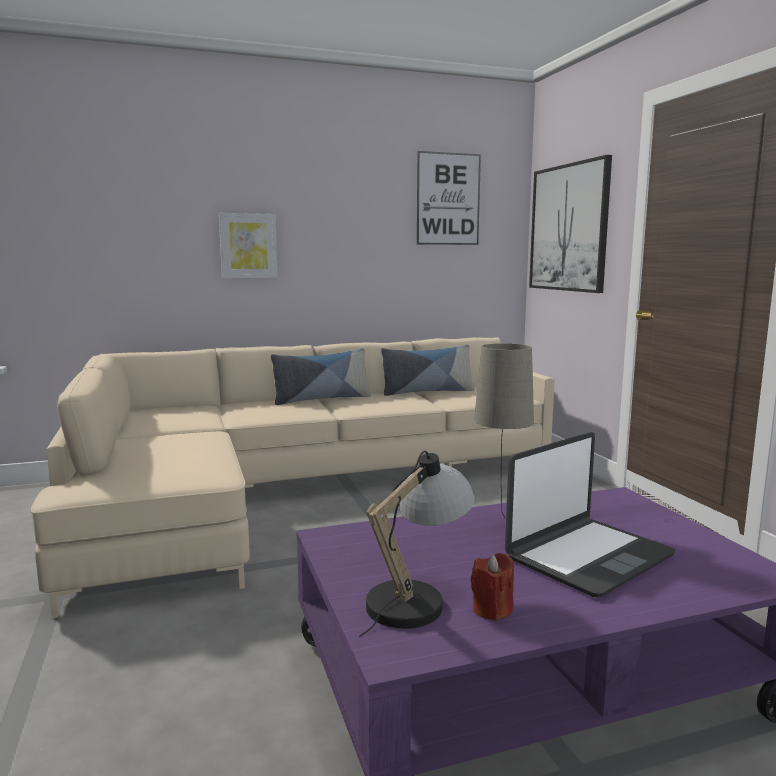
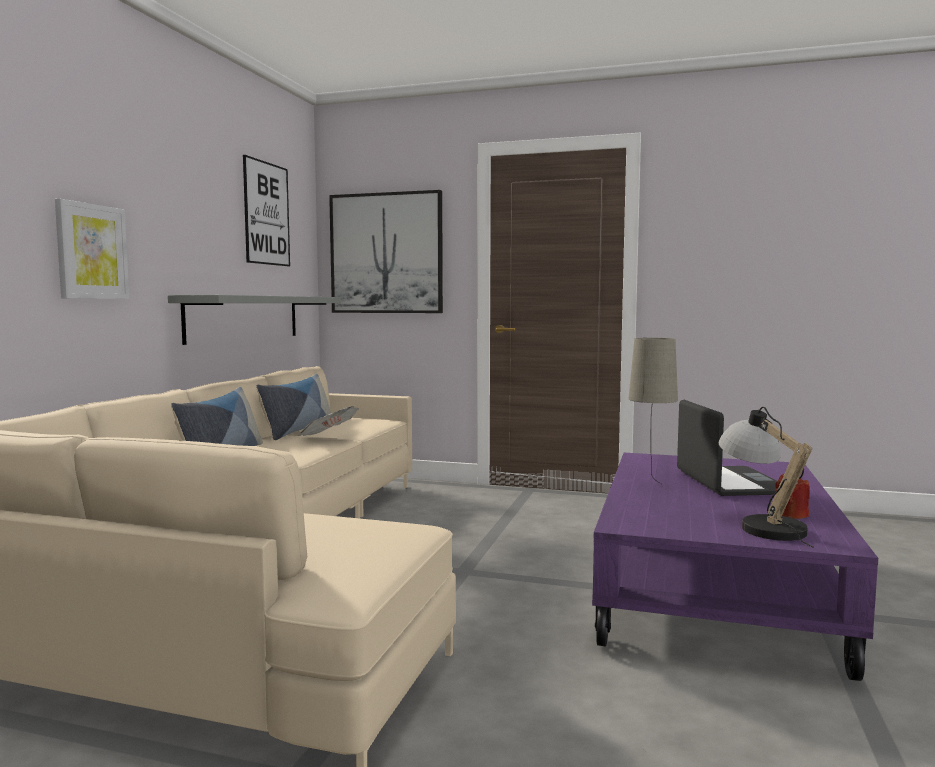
camera: 55 degrees left, 5 degrees down
none -> grey shelf [168,295,341,345]
none -> newspaper [297,406,359,436]

